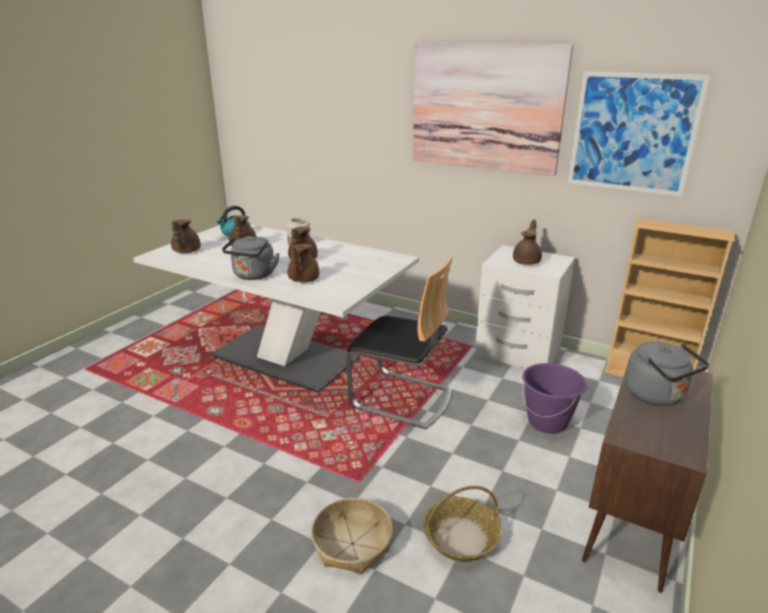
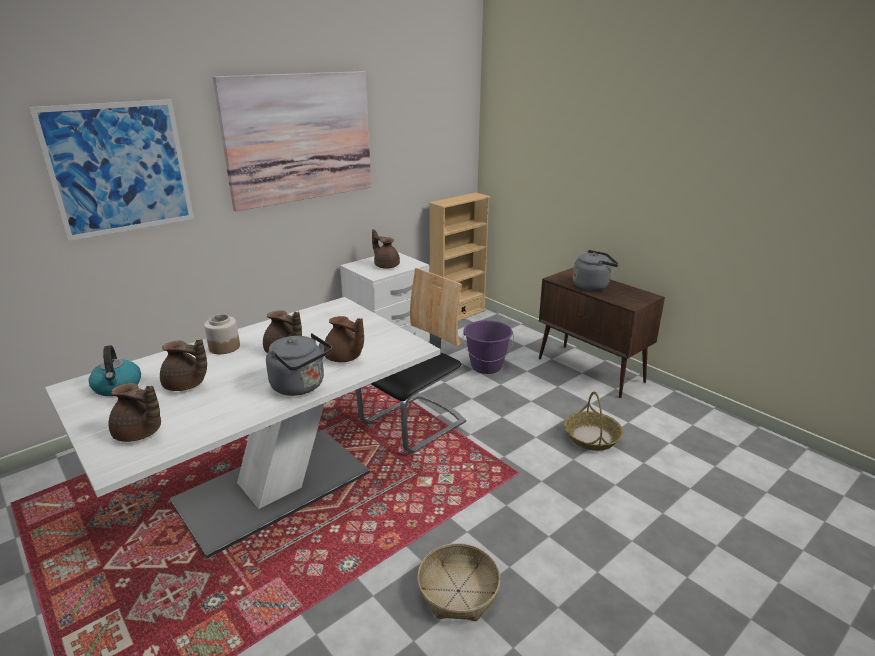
camera: 70 degrees left, 0 degrees up
basket [311,498,393,574] -> basket moved to [417,543,500,621]
picture [568,71,710,196] -> picture moved to [29,99,194,241]

